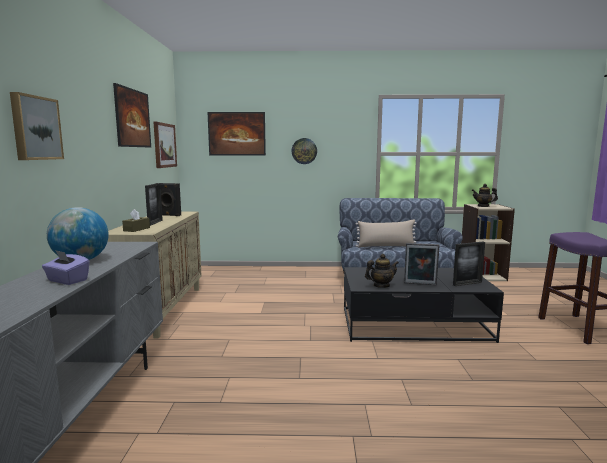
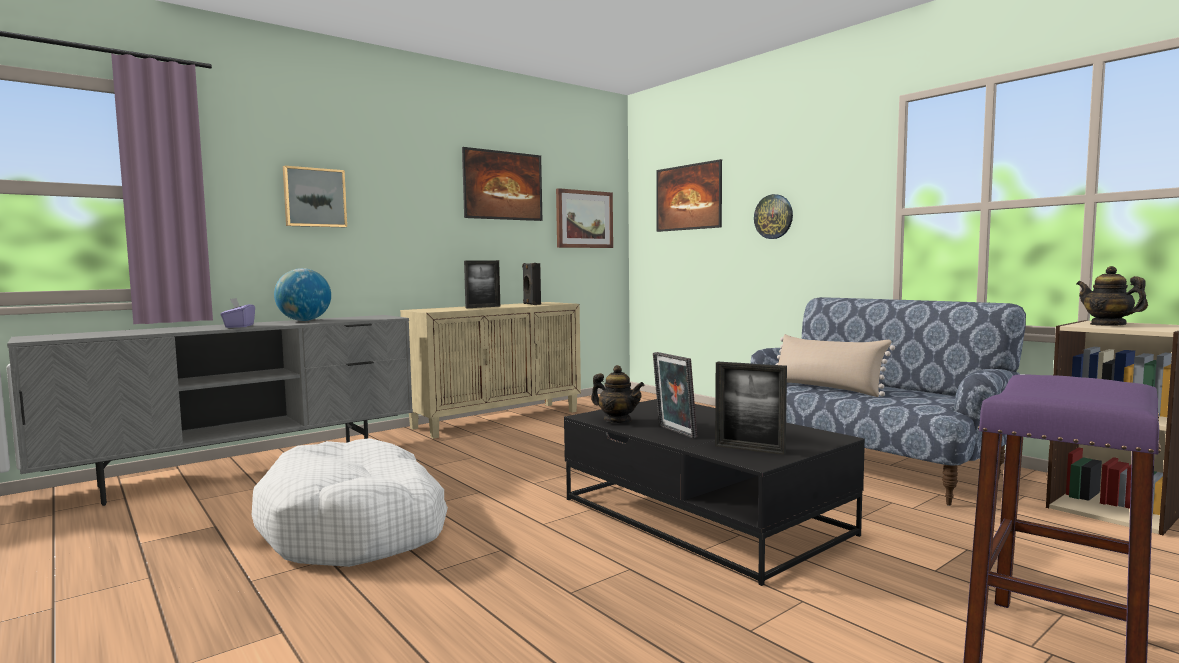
camera: 50 degrees right, 5 degrees down
brown tissue box [122,209,150,232] -> none
none -> white dog bed [252,438,448,567]

